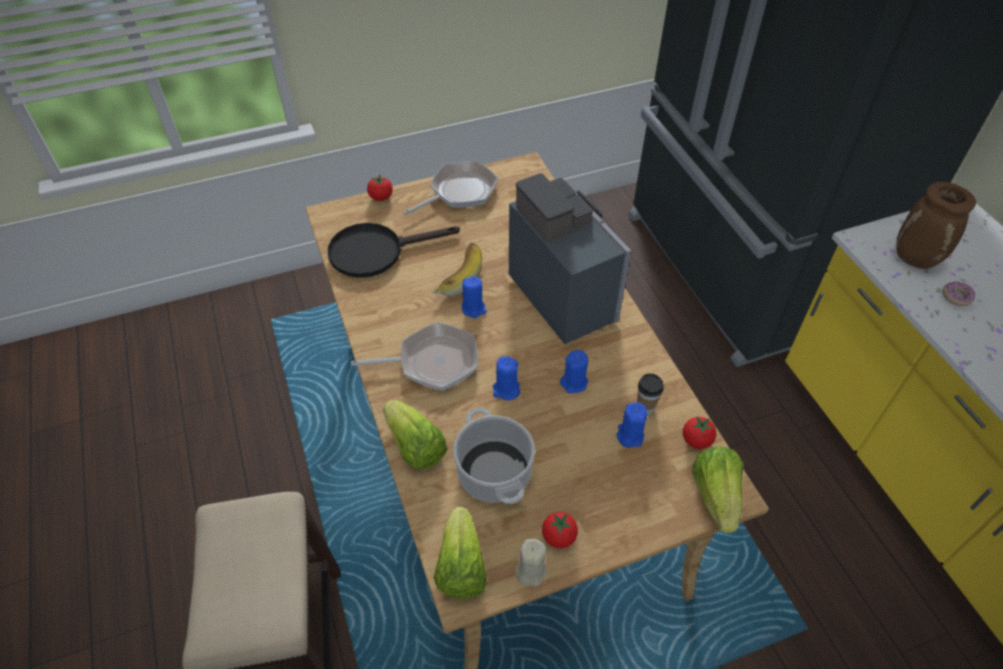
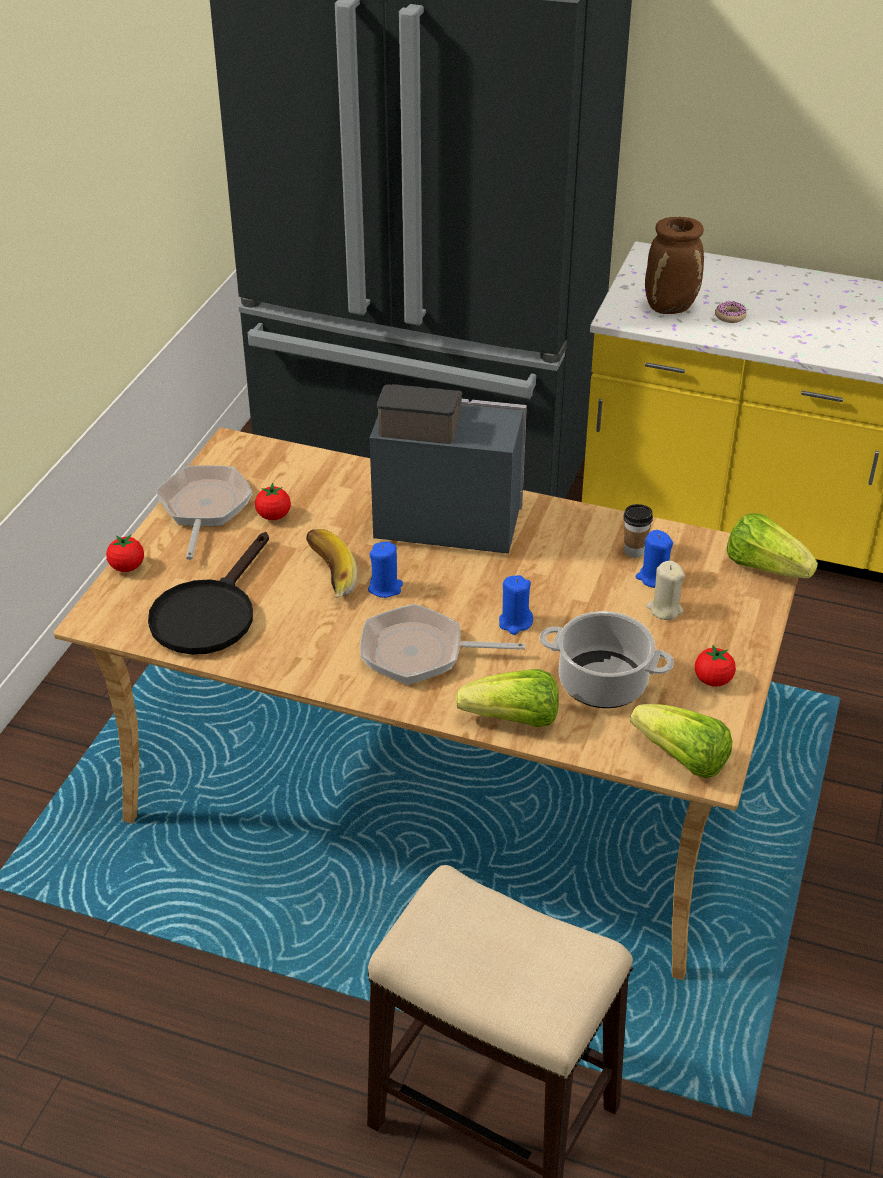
camera: 50 degrees left, 10 degrees down
frying pan [351,322,478,391] -> frying pan turned 120 degrees counterclockwise [360,604,525,685]
beige candle [515,539,547,586] -> beige candle moved to [646,561,685,620]
blue candle [560,350,588,393] -> none
tomato [683,416,716,449] -> tomato moved to [255,483,291,520]

